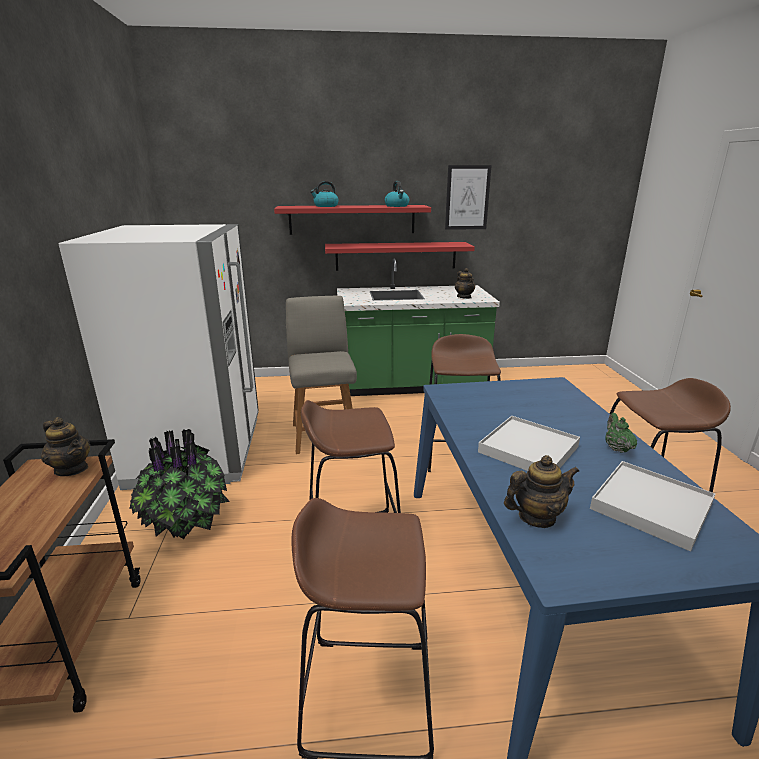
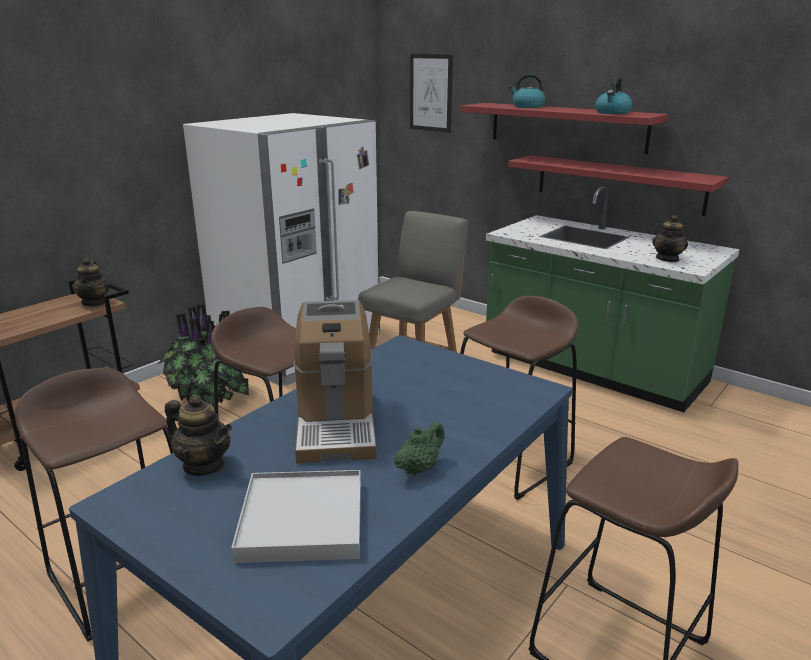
camera: 45 degrees right, 0 degrees up
picture [445,165,492,230] -> picture moved to [410,54,453,133]
white tray [478,416,580,471] -> coffee machine [293,300,377,464]

